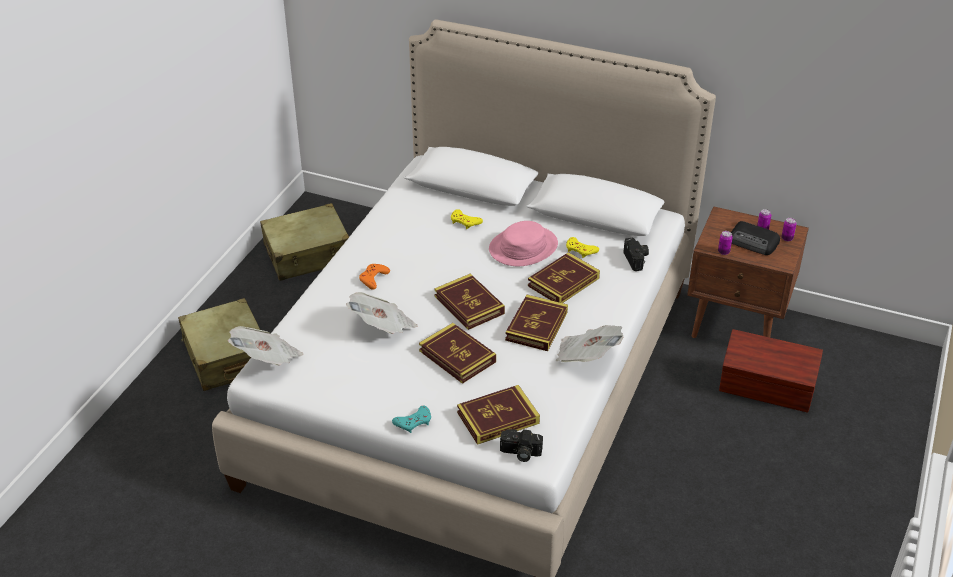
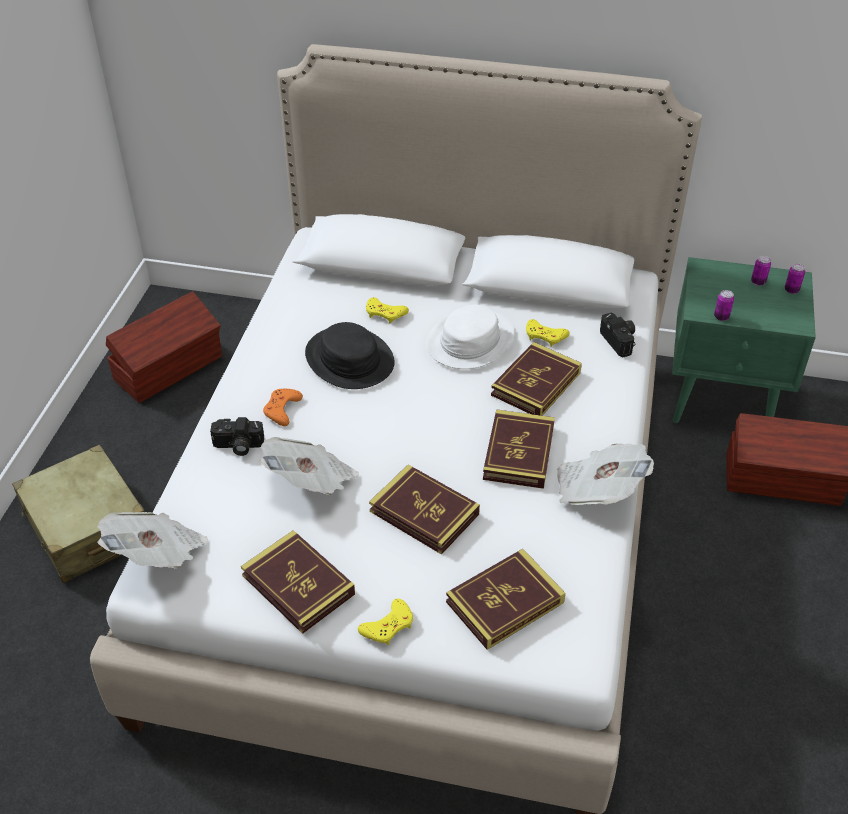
camera: 10 degrees left, 5 degrees up
beige suitcase [260,203,349,281] -> brown storage box [106,291,222,403]
turquoise game controller [392,405,431,433] -> yellow game controller [358,599,413,645]
book [434,274,505,330] -> book moved to [241,530,355,634]
pink hat [489,221,558,266] -> white hat [426,304,515,369]
camera [500,429,543,462] -> camera moved to [210,417,264,456]
brown nightstand [687,206,809,338] -> green nightstand [672,257,816,423]
radio [731,221,780,255] -> none
none -> black hat [305,322,395,389]

